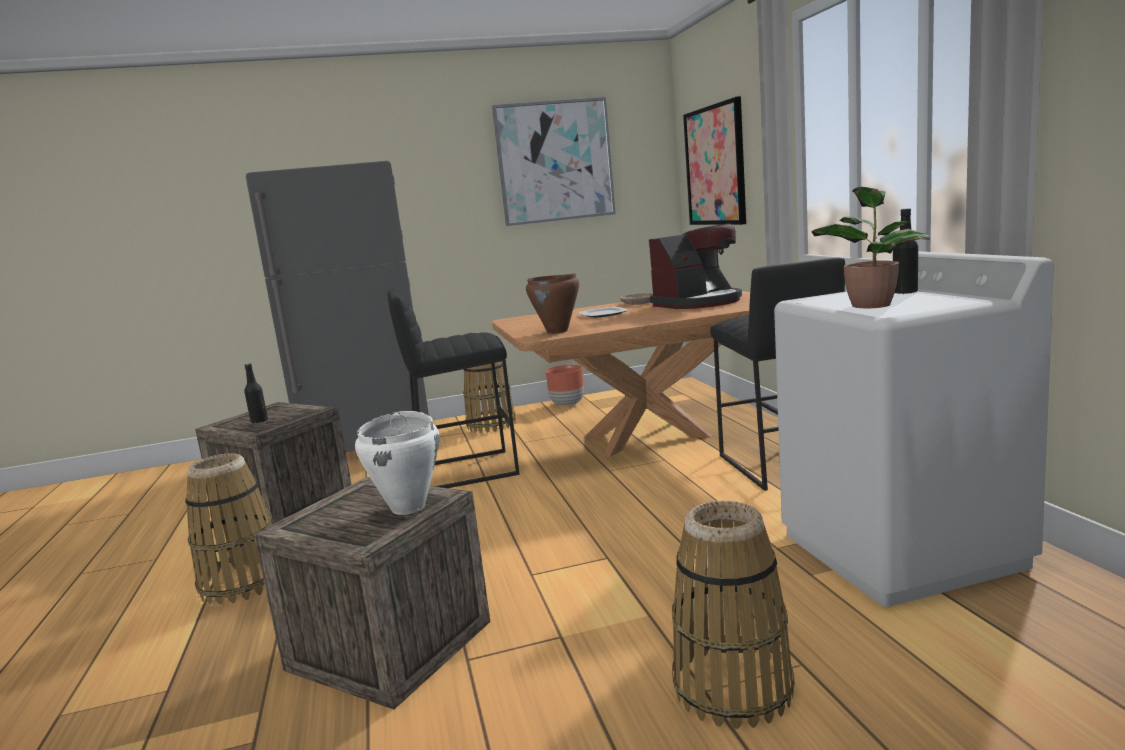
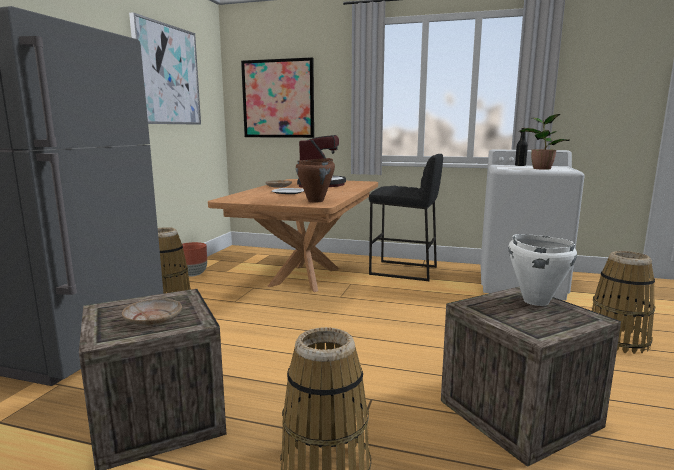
camera: 60 degrees left, 0 degrees up
black bottle [244,363,268,423] -> beige plate [122,299,182,326]
black stool [388,289,520,488] -> none

